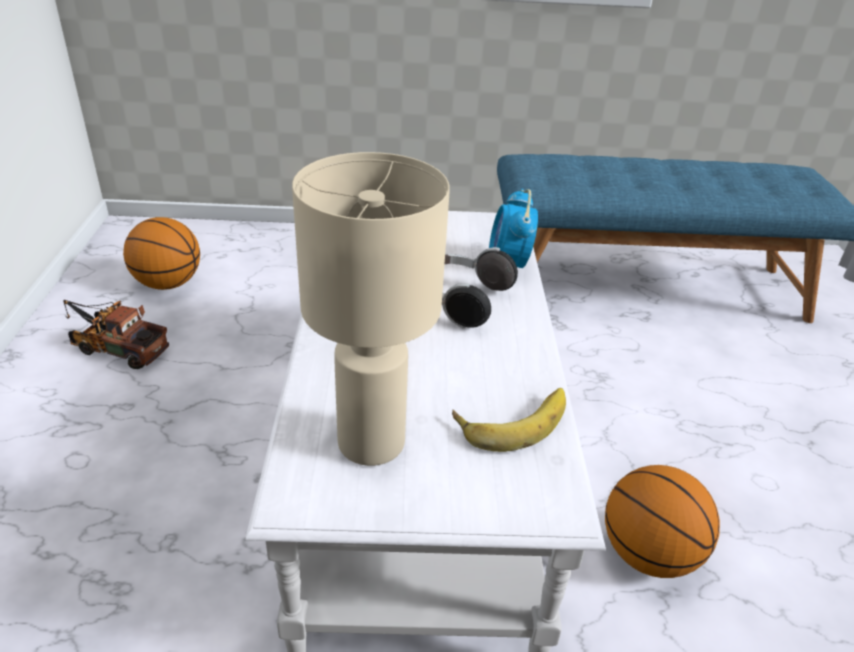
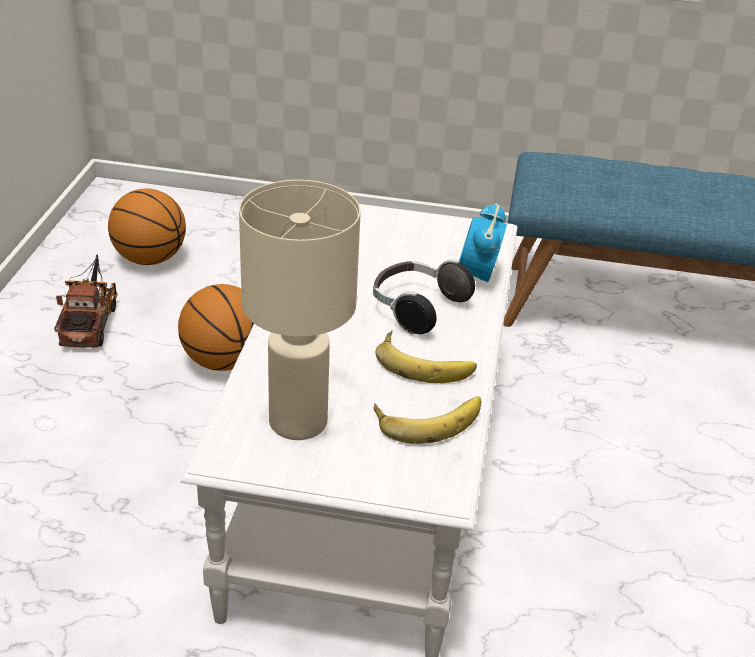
camera: 10 degrees right, 0 degrees up
toy truck [63,300,169,369] -> toy truck turned 60 degrees clockwise [54,255,118,348]
basketball [605,465,720,578] -> basketball moved to [178,284,254,371]
none -> banana [375,331,477,383]

